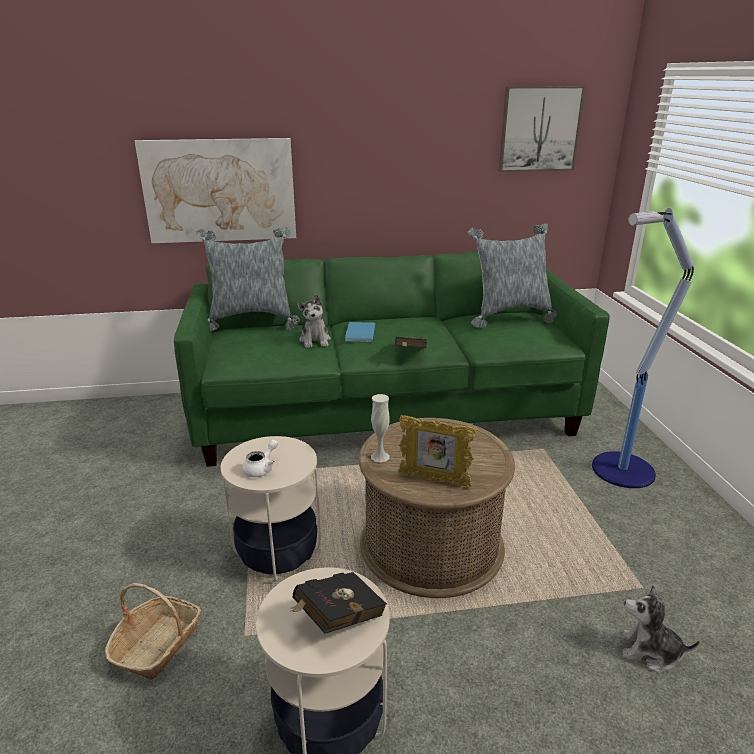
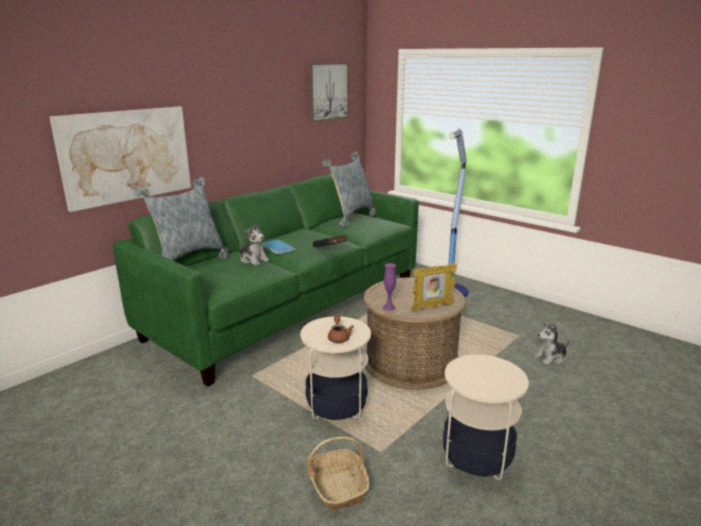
camera: 40 degrees left, 5 degrees down
white teapot [242,439,278,477] -> brown teapot [328,315,354,343]
black book [290,572,387,634] -> none
white vase [371,394,390,462] -> purple vase [383,263,396,311]

